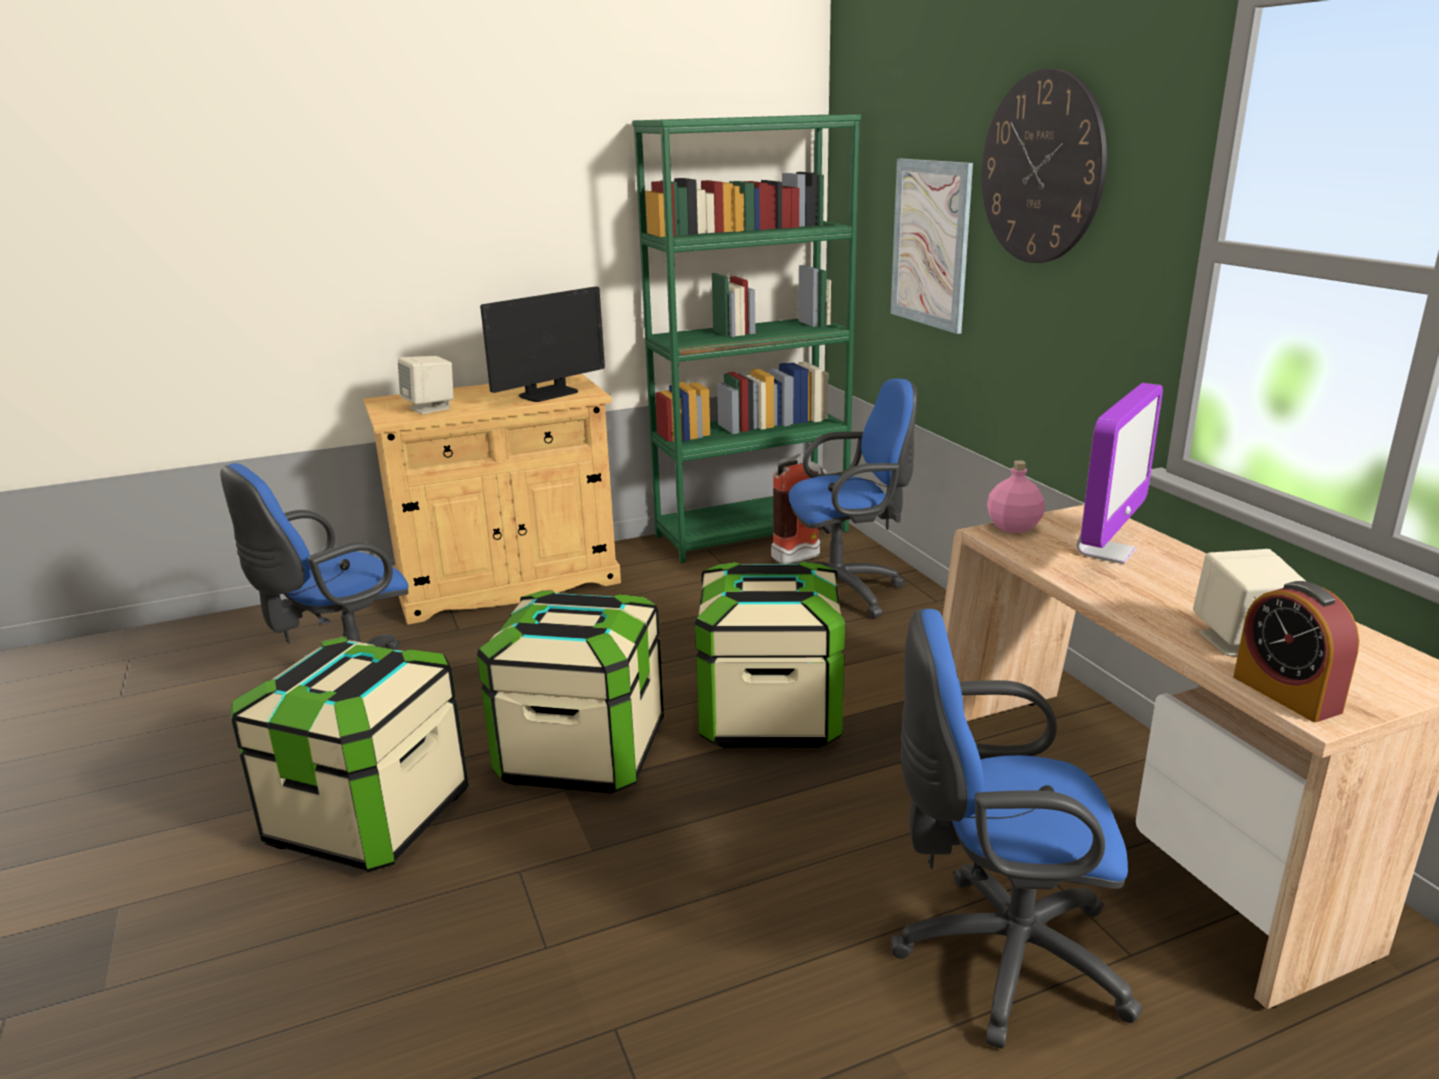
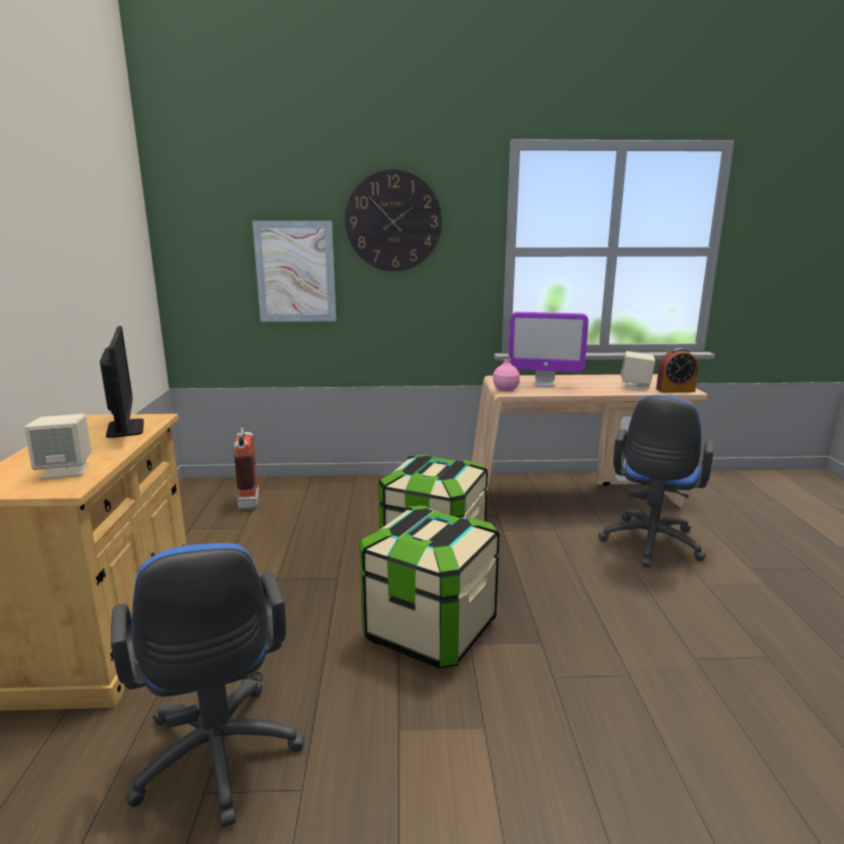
camera: 70 degrees left, 5 degrees down
storage box [231,636,469,872] -> none
green bookcase [632,115,861,563] -> none
blue office chair [788,379,918,618] -> none
monitor [1077,383,1163,564] -> monitor turned 135 degrees clockwise [508,312,589,387]

